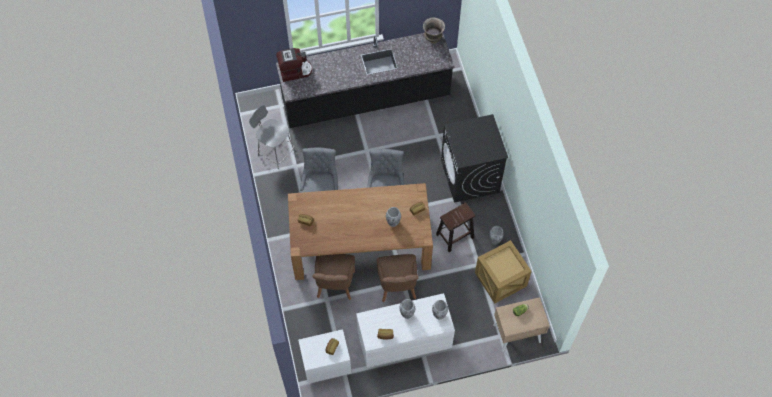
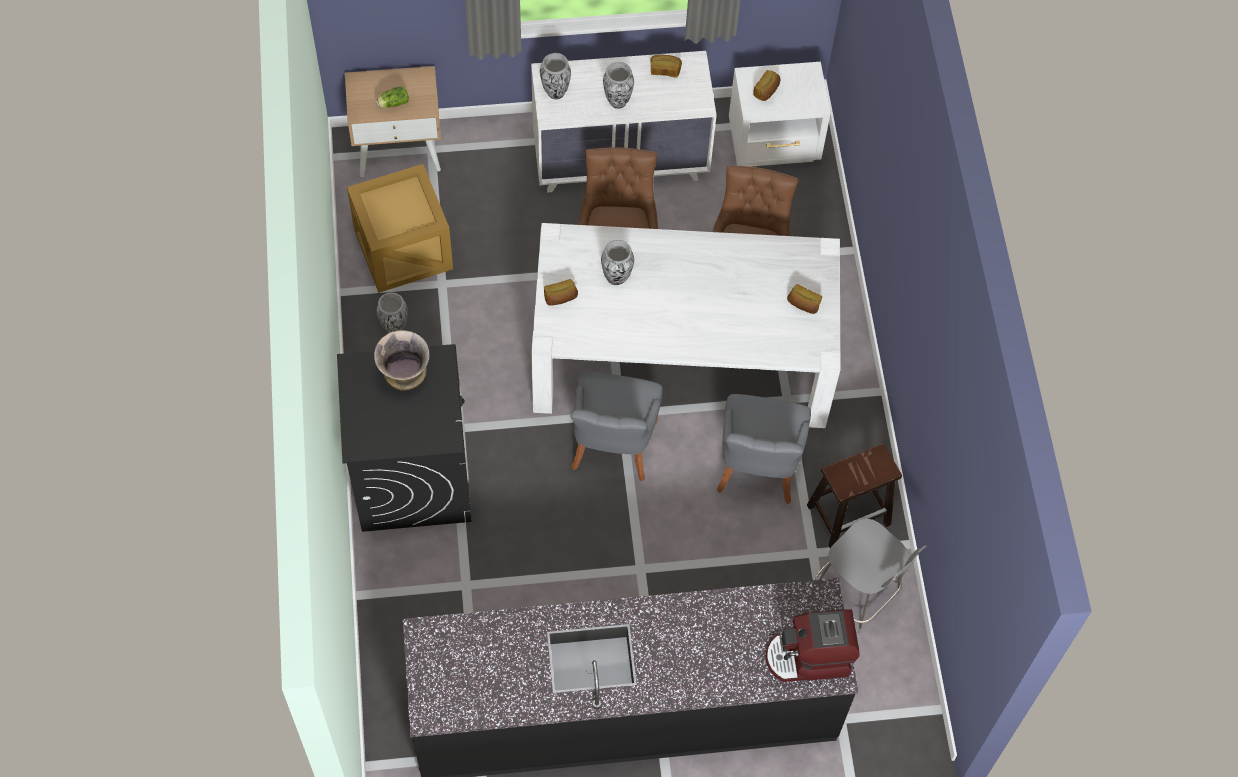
camera: 175 degrees left, 0 degrees up
brown dining table [288,183,433,280] -> white dining table [531,223,841,428]
vase [423,18,445,43] -> vase moved to [374,330,429,390]
brown stool [436,202,476,252] -> brown stool moved to [807,443,902,549]

